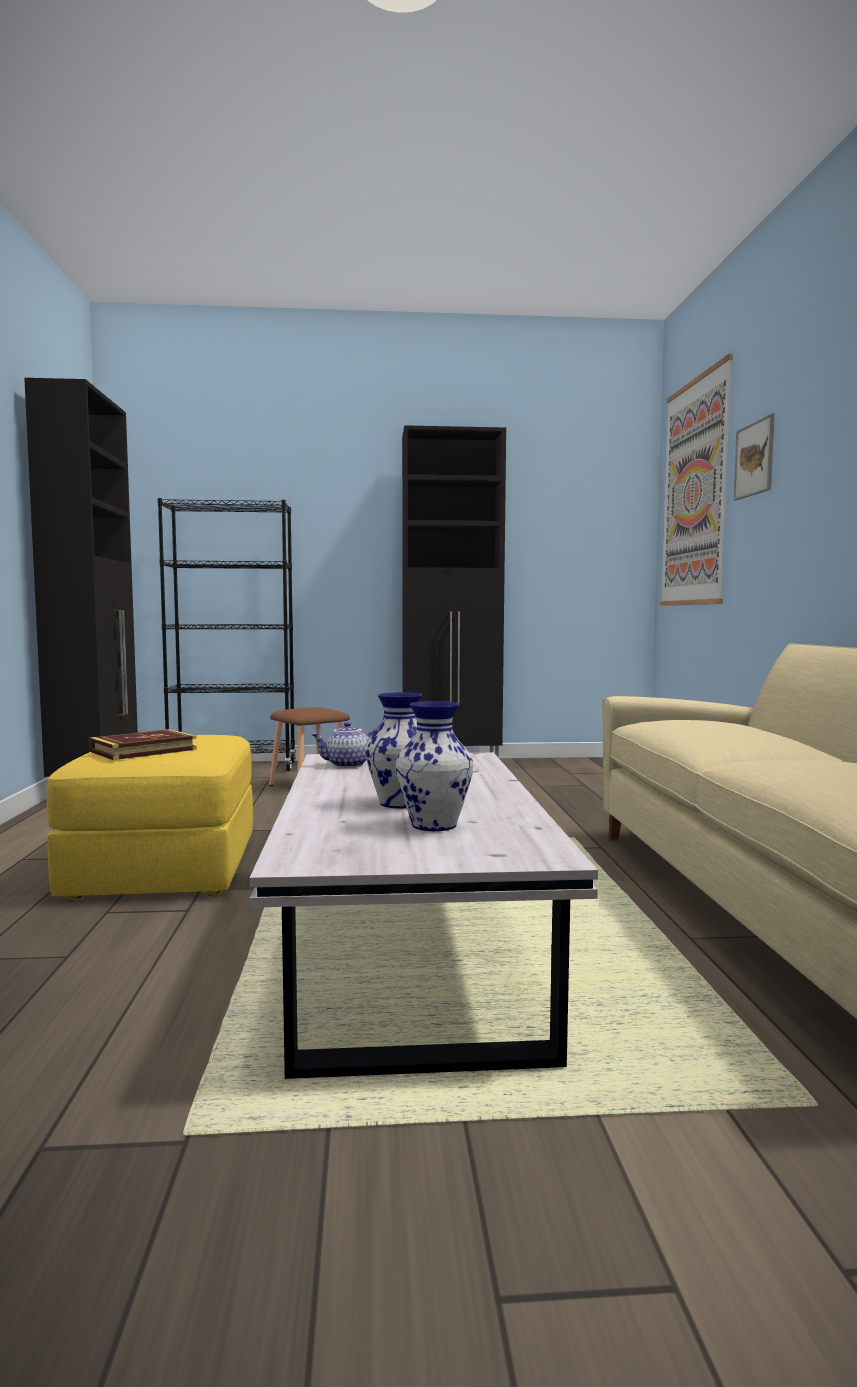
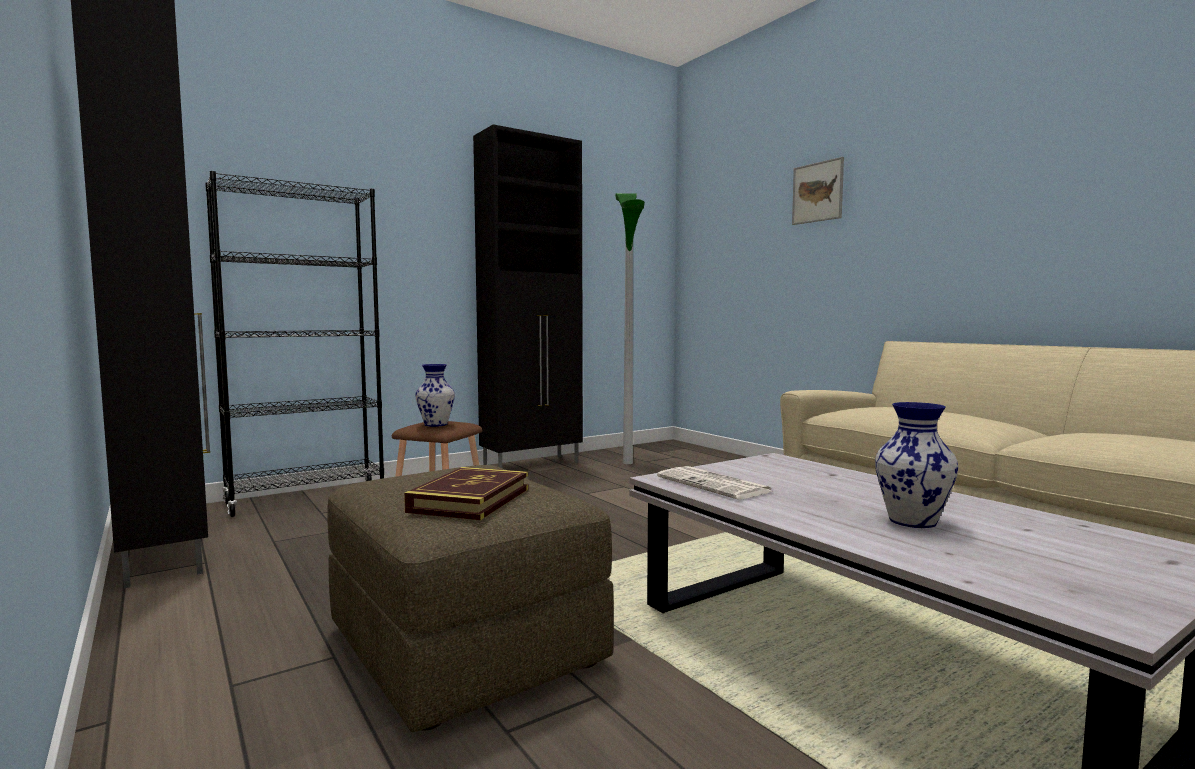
camera: 30 degrees left, 0 degrees up
yellow ottoman [47,735,253,901] -> brown ottoman [327,465,614,732]
teapot [310,722,376,768] -> newspaper [657,466,773,499]
vase [395,701,473,831] -> vase moved to [415,364,455,427]
picture [660,353,733,606] -> none
none -> floor lamp [615,193,645,464]

